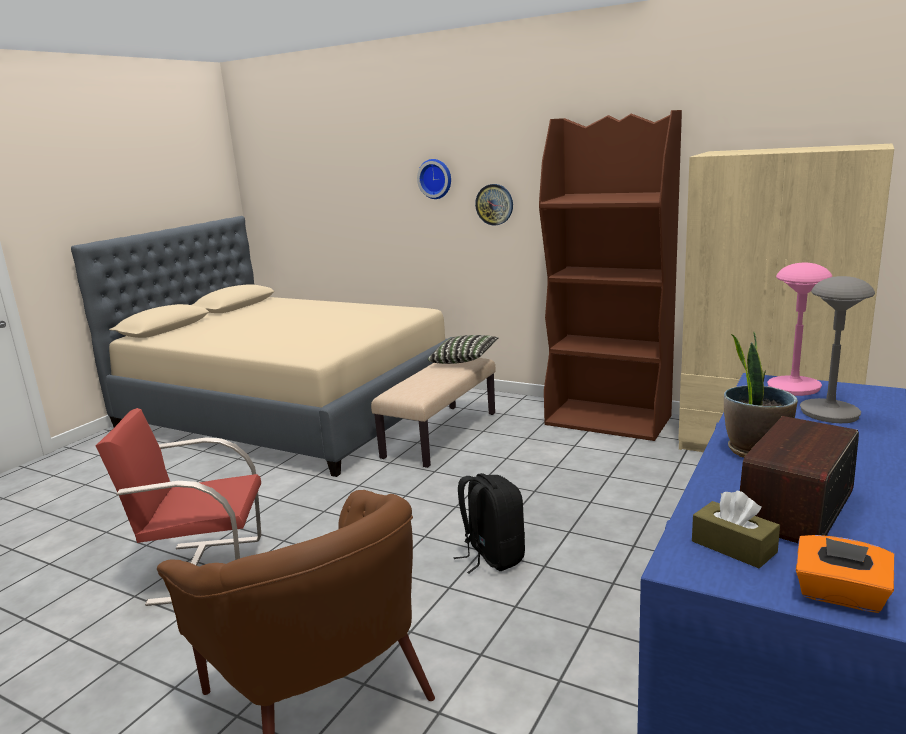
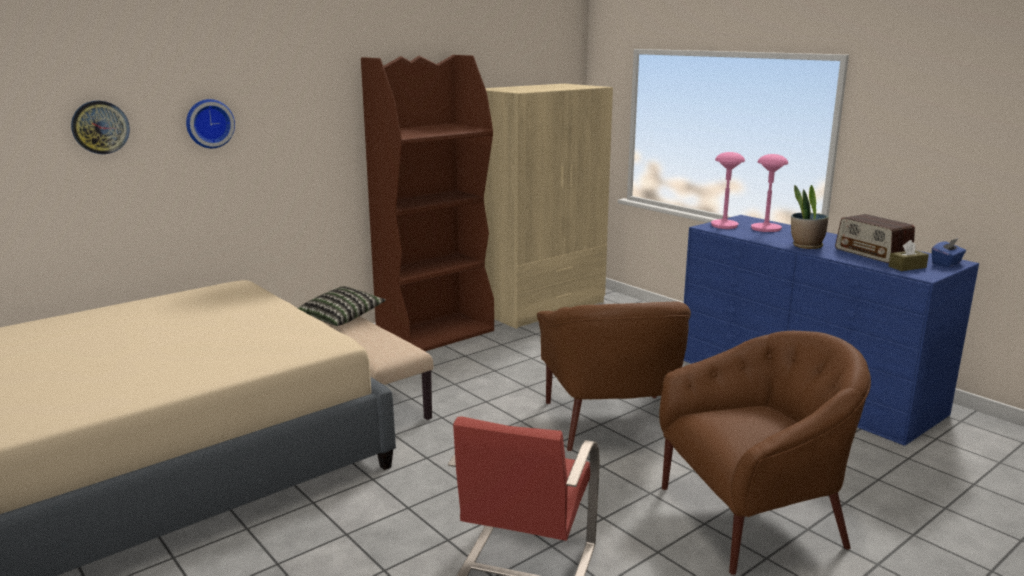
camera: 70 degrees left, 0 degrees up
black backpack [453,473,525,573] -> brown armchair [537,301,691,451]
wall clock [475,184,513,225] -> wall clock moved to [71,101,130,154]
orange tissue box [796,535,894,613] -> blue tissue box [932,239,966,267]
grey table lamp [800,276,875,423] -> pink table lamp [751,154,788,232]

